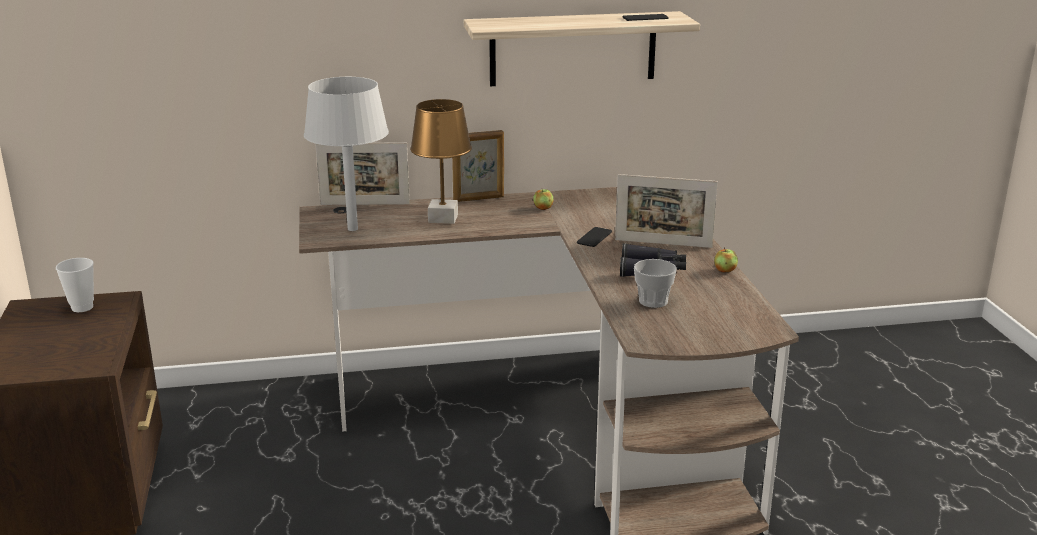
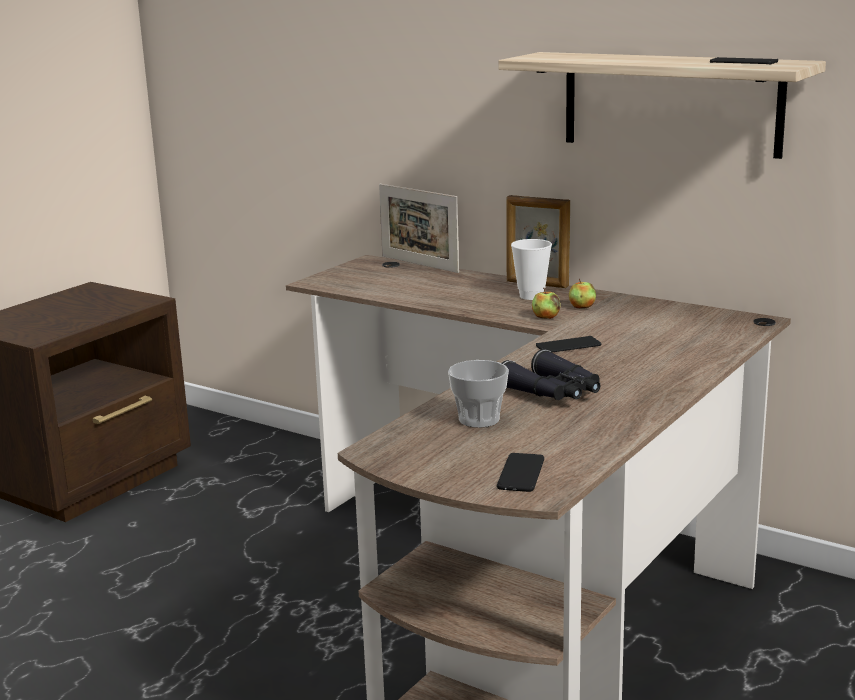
camera: 45 degrees right, 5 degrees down
cup [56,258,94,312] -> cup moved to [511,239,552,300]
grey table lamp [304,77,389,231] -> none
brown table lamp [410,99,472,224] -> none
picture frame [615,174,718,248] -> none
apple [714,247,738,273] -> apple moved to [532,288,561,319]
none -> phone [497,453,544,492]

